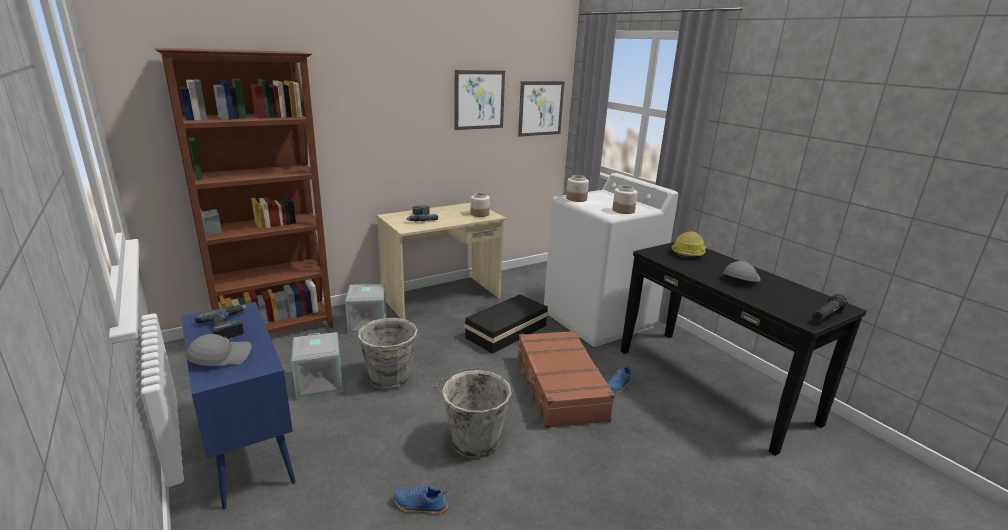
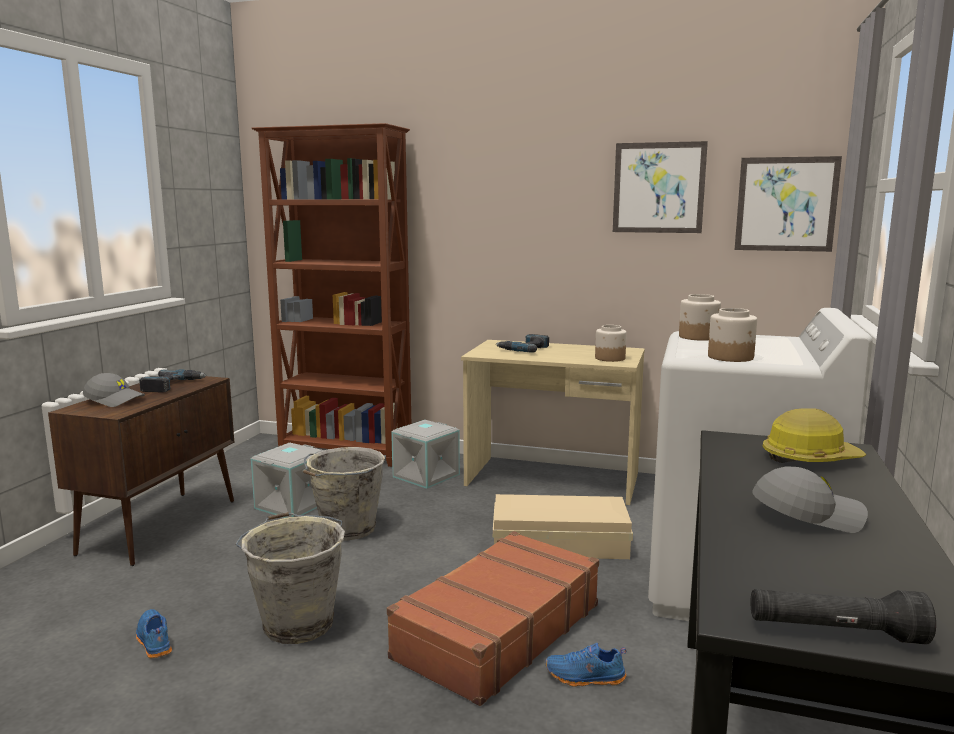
camera: 50 degrees right, 10 degrees down
blue cabinet [181,302,296,509] -> brown cabinet [48,376,234,566]
black storage box [464,294,548,354] -> beige storage box [493,494,633,559]

